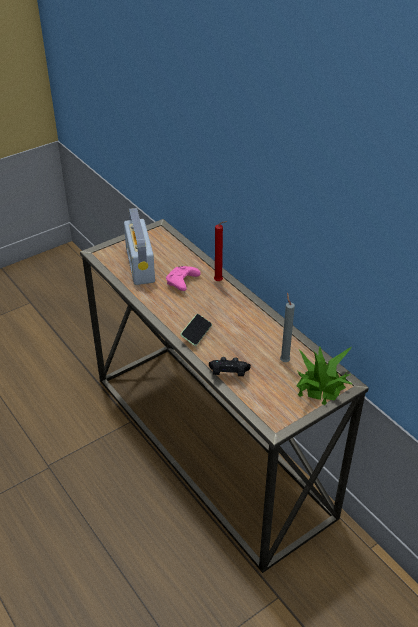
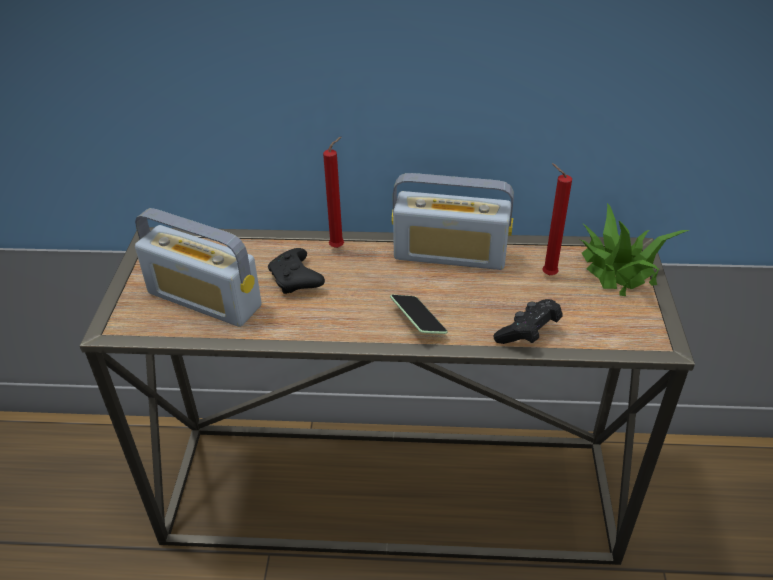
camera: 50 degrees left, 0 degrees up
pink game controller [166,266,201,291] -> black game controller [268,248,325,294]
grey candle [280,293,295,362] -> red candle [543,163,572,275]
none -> radio [392,173,514,270]

